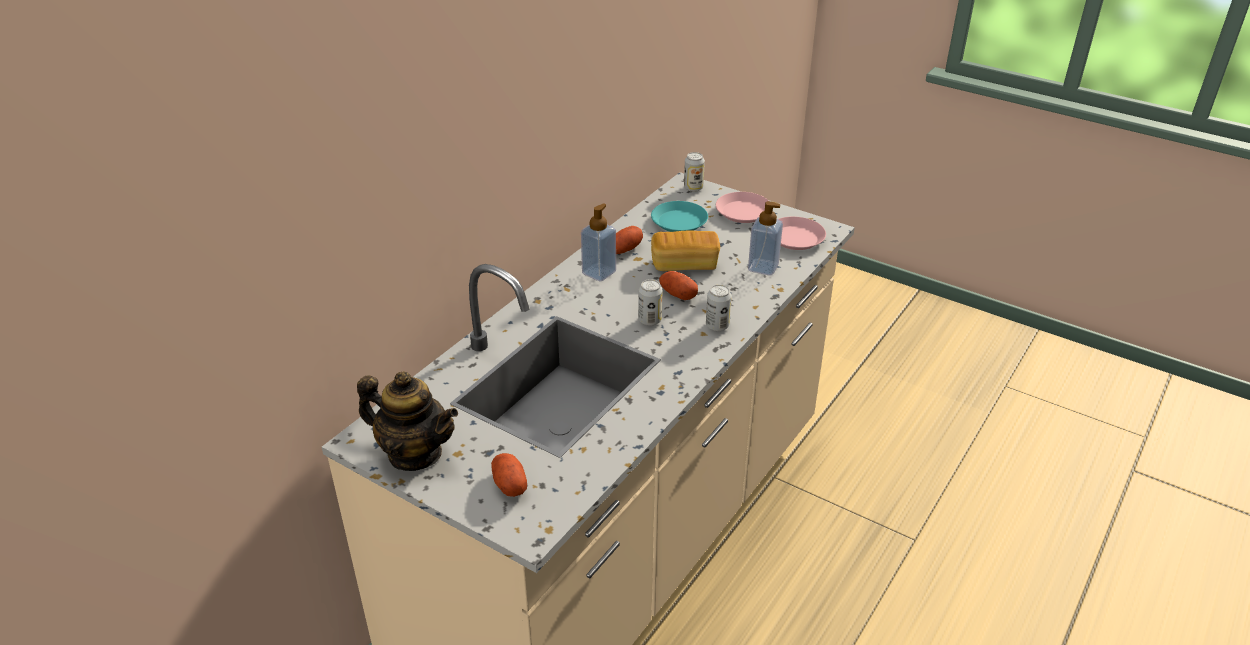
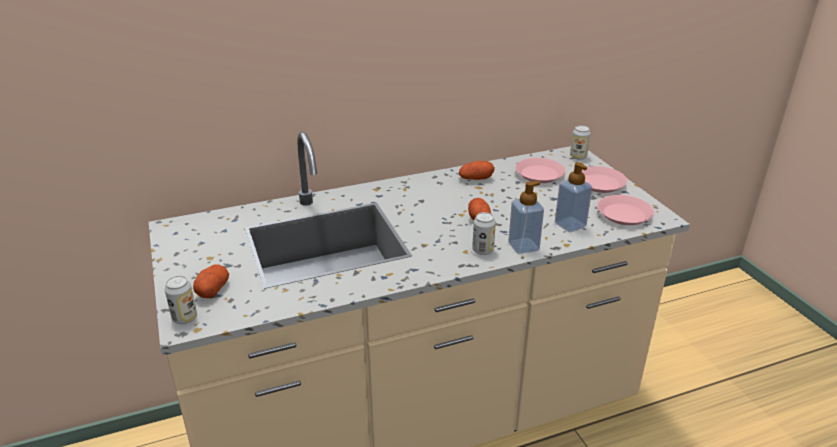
camera: 35 degrees right, 5 degrees down
teapot [357,371,458,471] -> none
soap dispenser [581,203,616,282] -> soap dispenser moved to [508,181,544,254]
can [638,279,663,326] -> can moved to [164,276,197,324]
turquoise plate [651,201,708,232] -> pink plate [515,158,566,183]
bread [651,231,720,271] -> none

